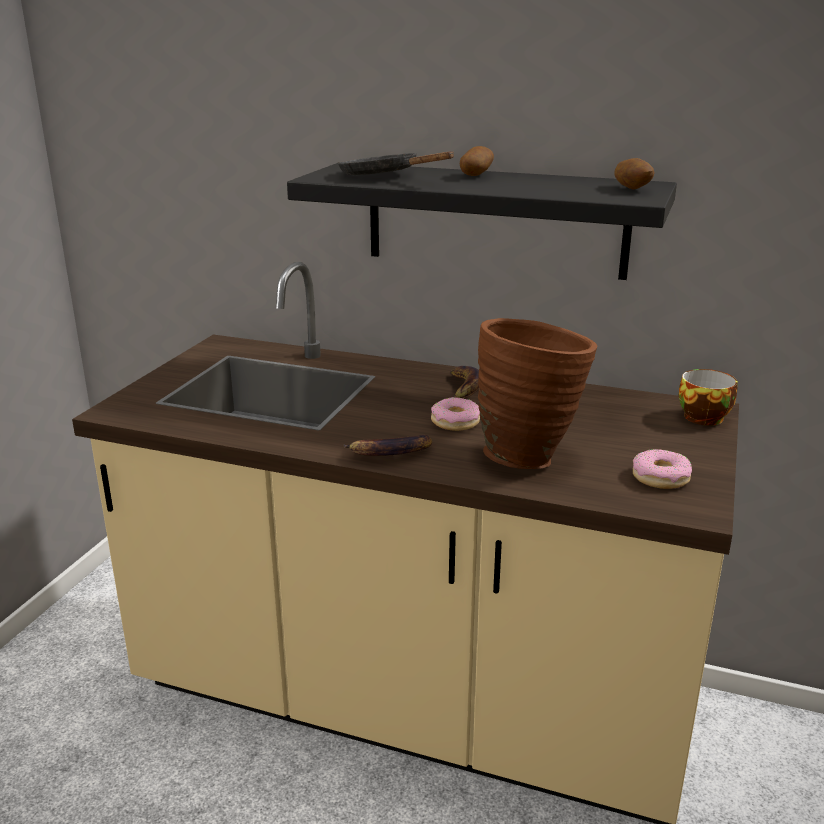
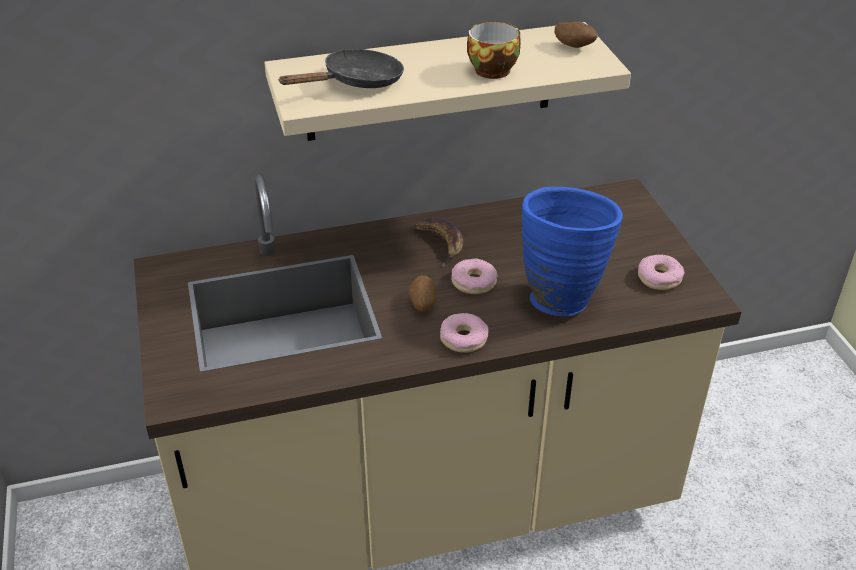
camera: 35 degrees left, 15 degrees up
black shelf [287,162,677,280] -> beige shelf [264,22,631,141]
black frying pan [338,151,455,175] -> black frying pan turned 135 degrees clockwise [278,49,404,88]
banana [343,435,432,456] -> donut [440,313,489,353]
potato [460,146,494,176] -> potato moved to [409,275,436,312]
brown vase [478,318,597,469] -> blue vase [522,187,623,316]
cup [679,369,738,426] -> cup moved to [467,21,521,79]

